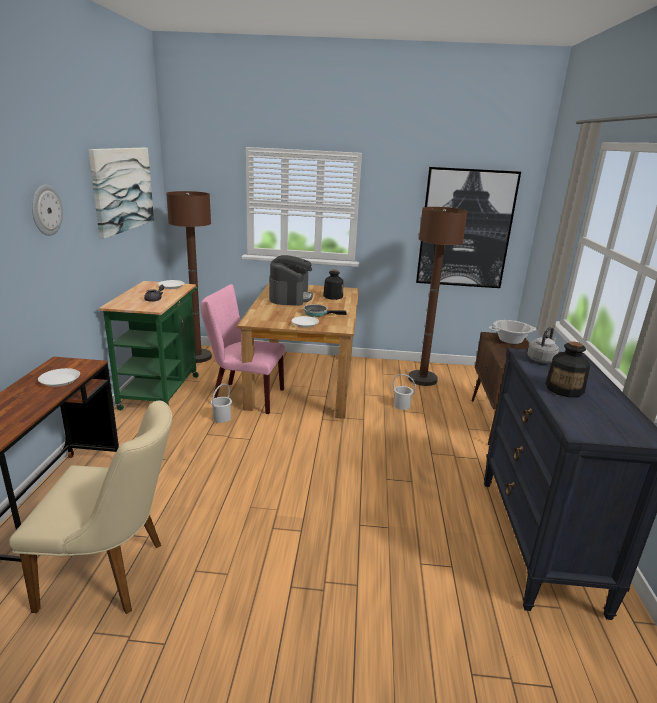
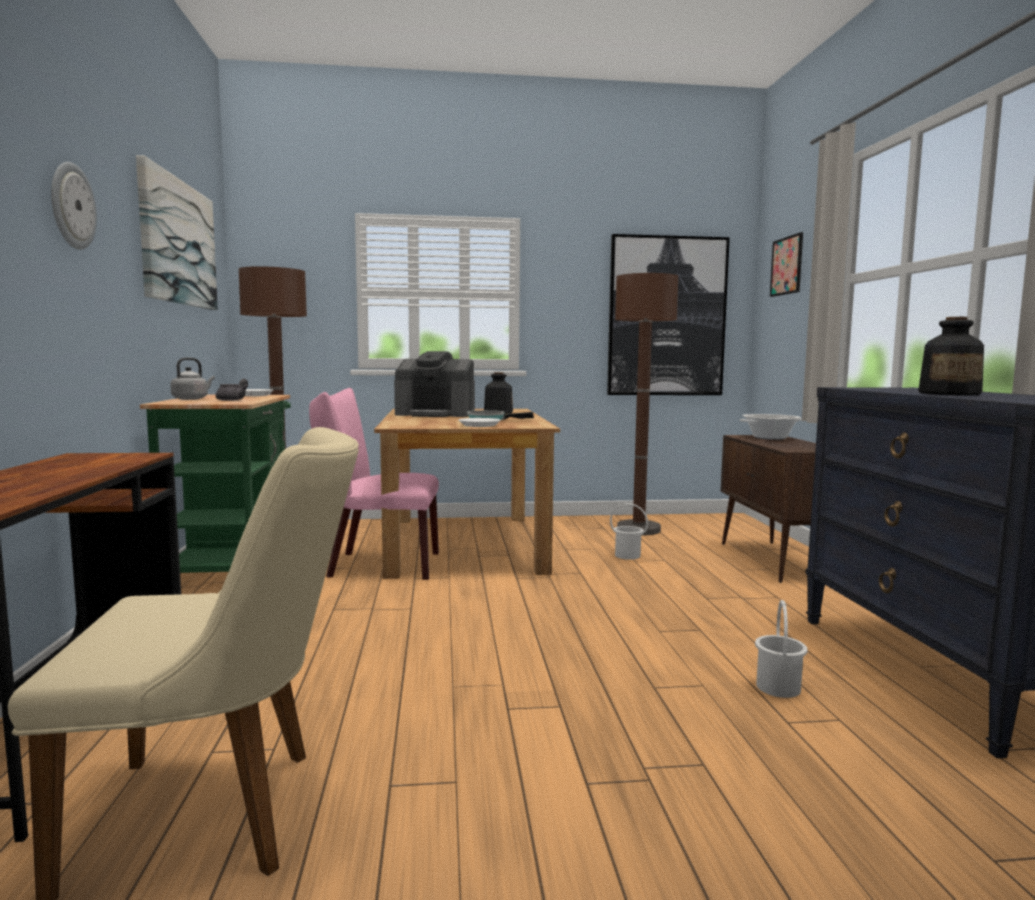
camera: 10 degrees left, 15 degrees down
white plate [38,368,80,387] -> none
white bucket [211,383,232,423] -> white bucket moved to [755,600,808,698]
coffee machine [269,255,313,306] -> coffee machine turned 105 degrees clockwise [394,351,475,417]
grey kettle [527,327,559,363] -> grey kettle moved to [170,357,215,400]
none -> picture [770,232,803,297]

